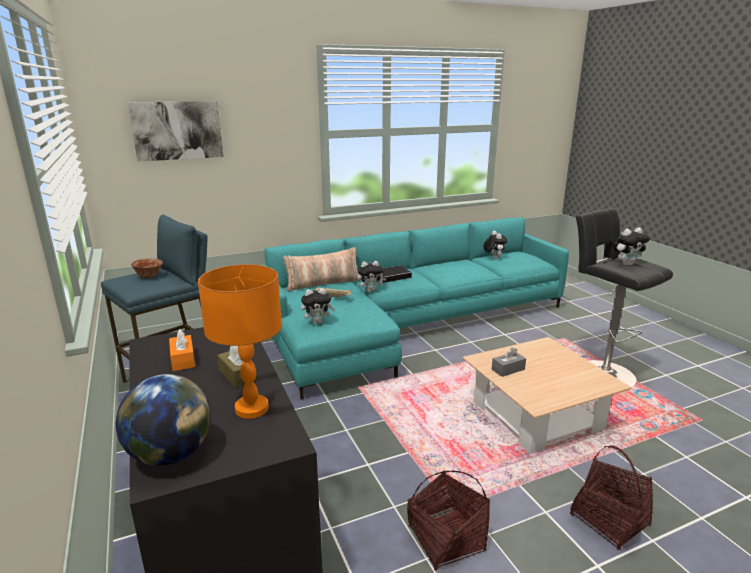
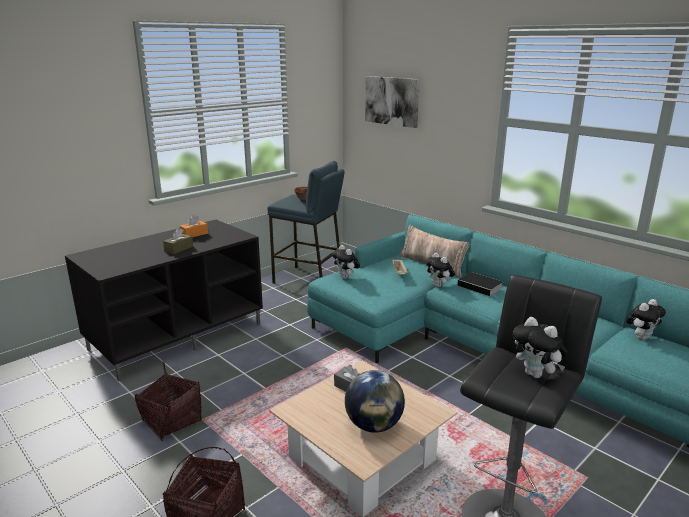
camera: 70 degrees right, 0 degrees up
globe [116,374,211,466] -> globe moved to [345,370,405,433]
orange table lamp [198,264,282,419] -> none

